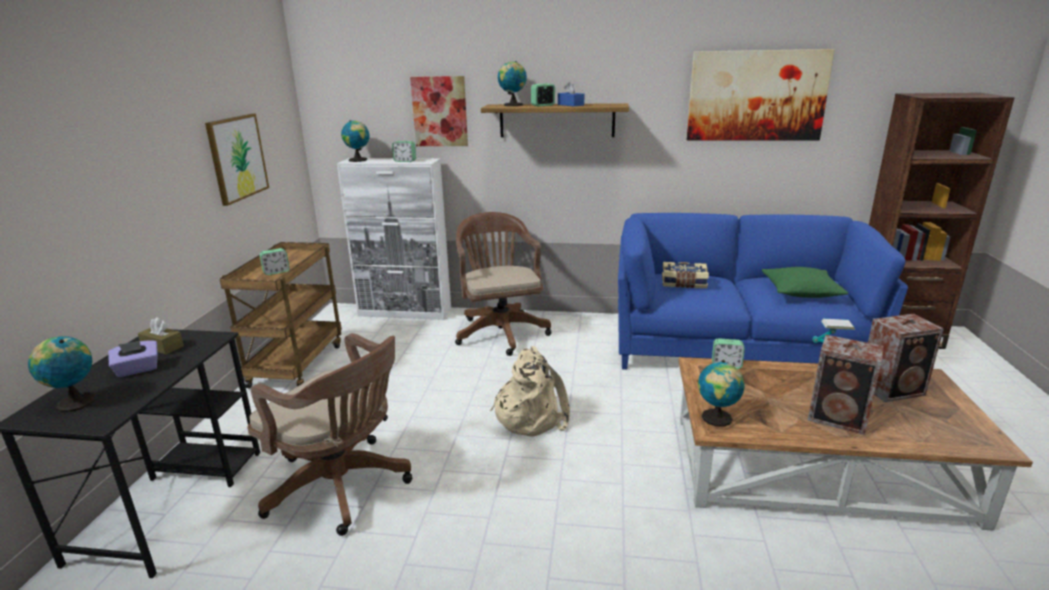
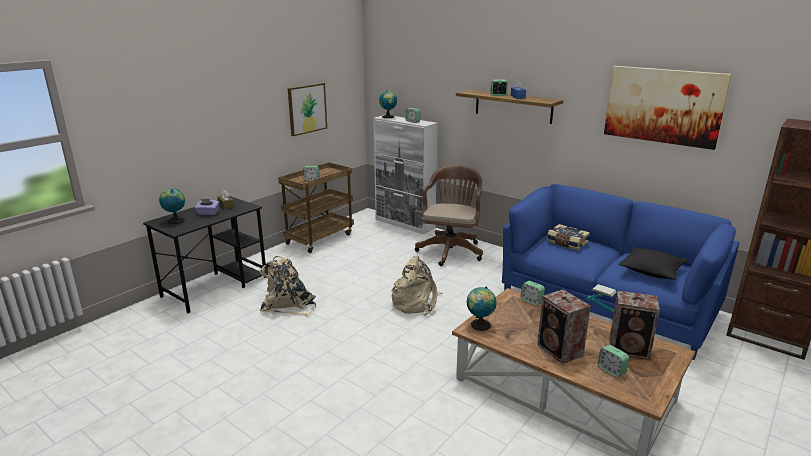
camera: 30 degrees right, 0 degrees up
brown office chair [247,333,412,536] -> beige backpack [260,256,316,317]
picture [410,76,468,146] -> none
globe [498,61,527,106] -> none
green pillow [762,267,848,298] -> black pillow [618,247,688,280]
none -> alarm clock [598,345,629,377]

